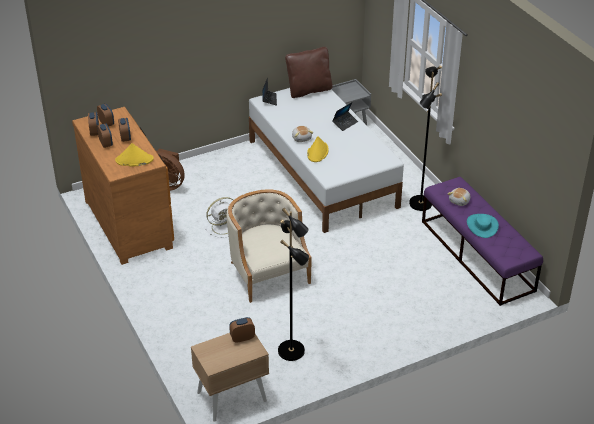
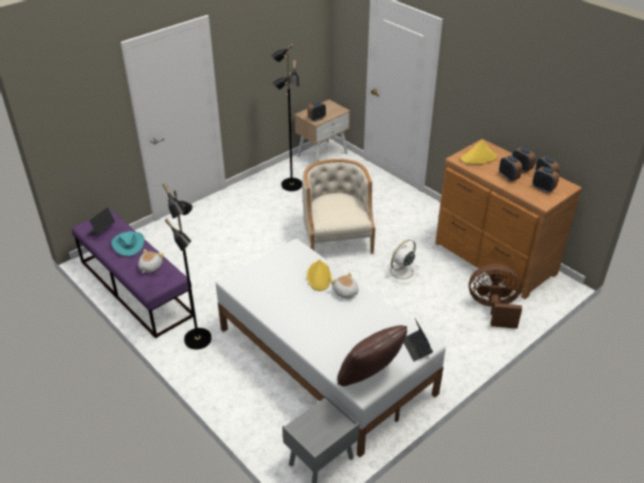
camera: 165 degrees right, 0 degrees up
beige armchair [227,189,311,303] -> beige armchair turned 150 degrees counterclockwise [302,159,375,254]
laptop [332,102,358,131] -> laptop moved to [87,207,115,236]

